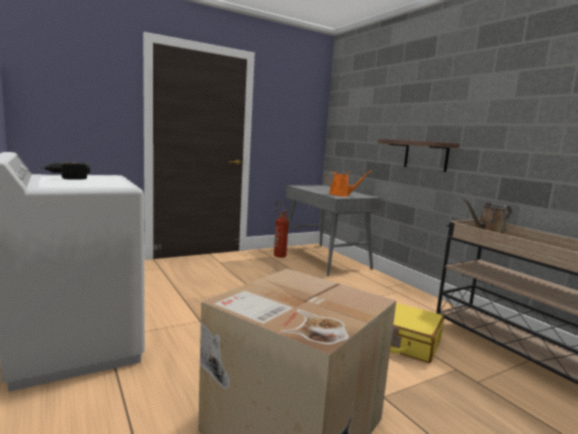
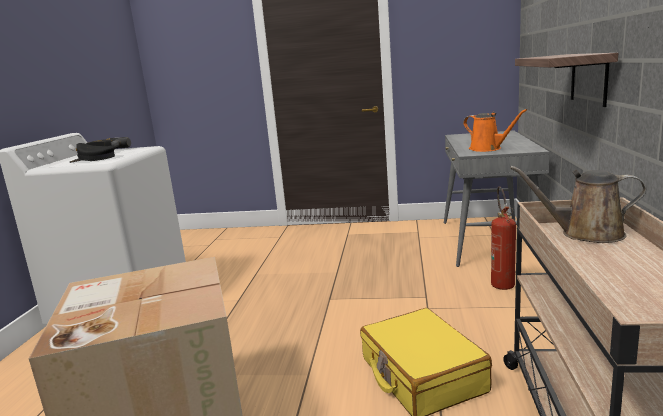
camera: 40 degrees right, 5 degrees up
fire extinguisher [274,201,289,258] -> fire extinguisher moved to [491,186,516,290]
none -> black cap [69,143,116,163]

